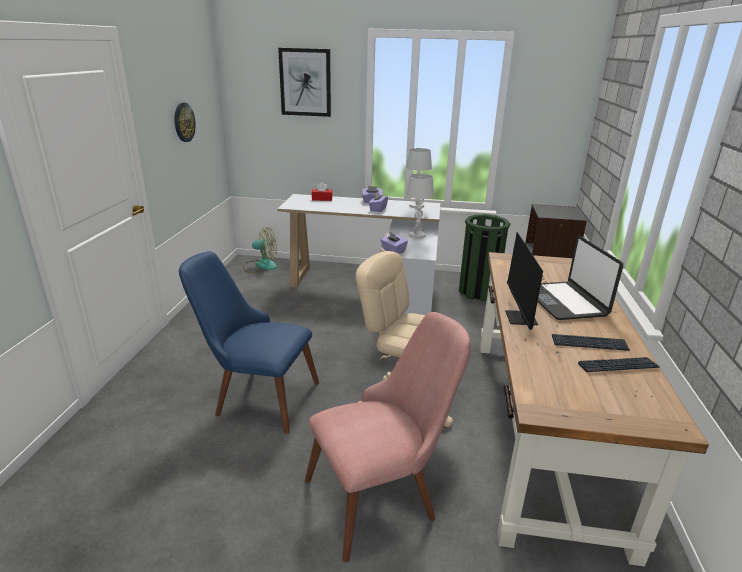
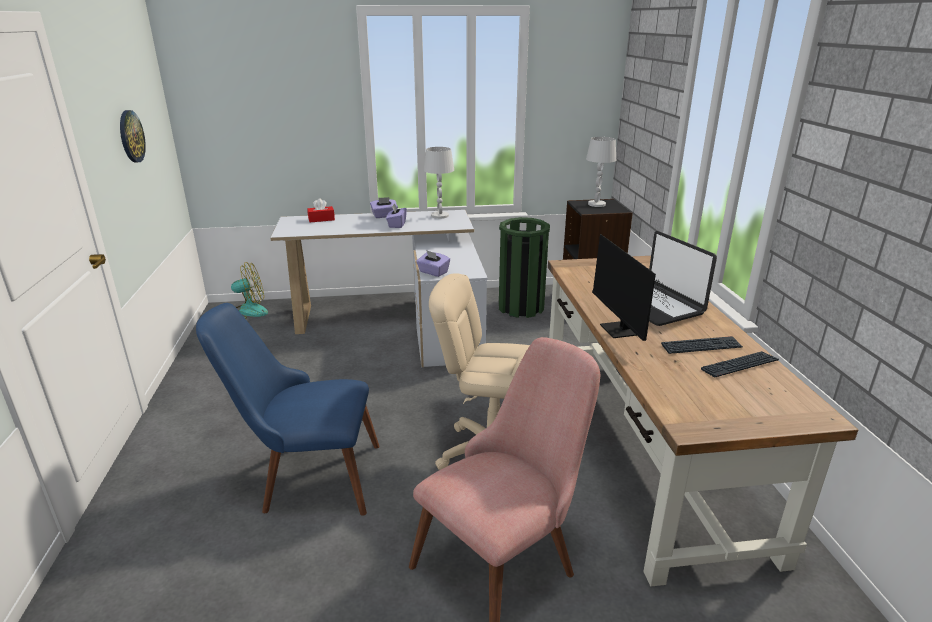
camera: 15 degrees left, 0 degrees up
picture [278,48,331,117] -> none
white table lamp [406,174,434,239] -> white table lamp moved to [586,137,616,207]

